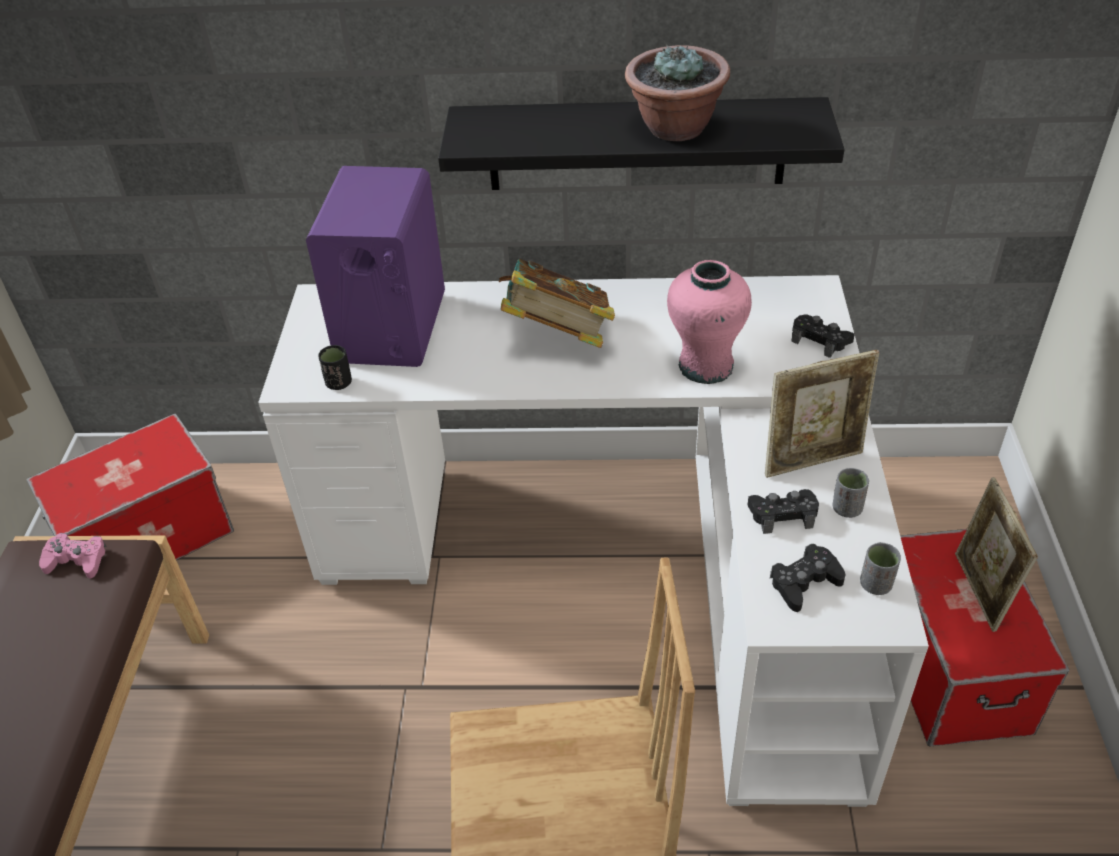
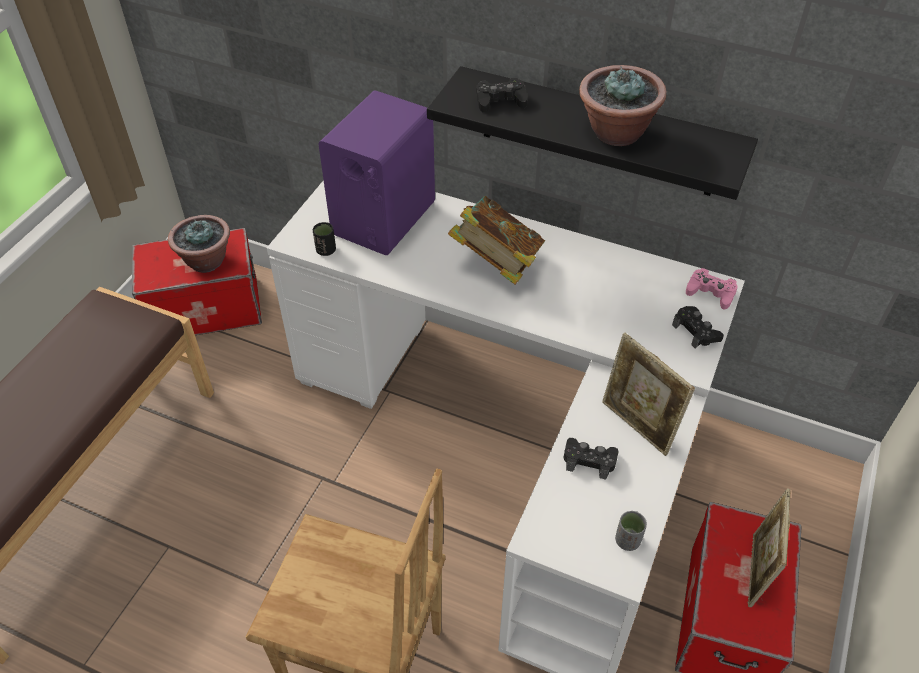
camera: 20 degrees right, 5 degrees up
pink game controller [39,533,106,579] -> pink game controller moved to [686,268,738,310]
pink vase [667,260,752,384] -> none
picture frame [765,350,879,478] -> picture frame turned 45 degrees clockwise [602,333,695,456]
black game controller [770,544,846,612] -> black game controller moved to [476,77,527,113]
grey cup [833,468,869,518] -> none
none -> potted plant [168,215,230,273]

